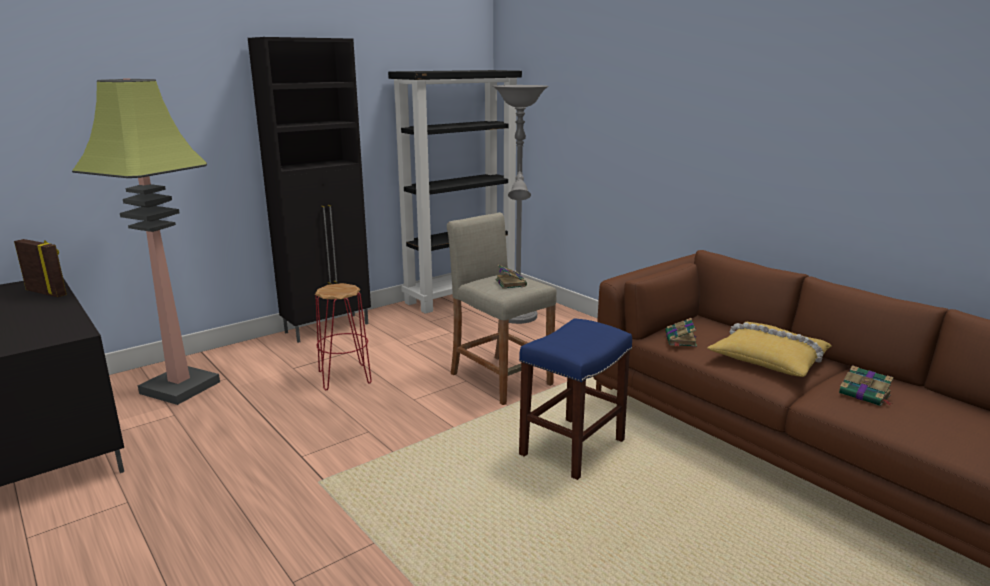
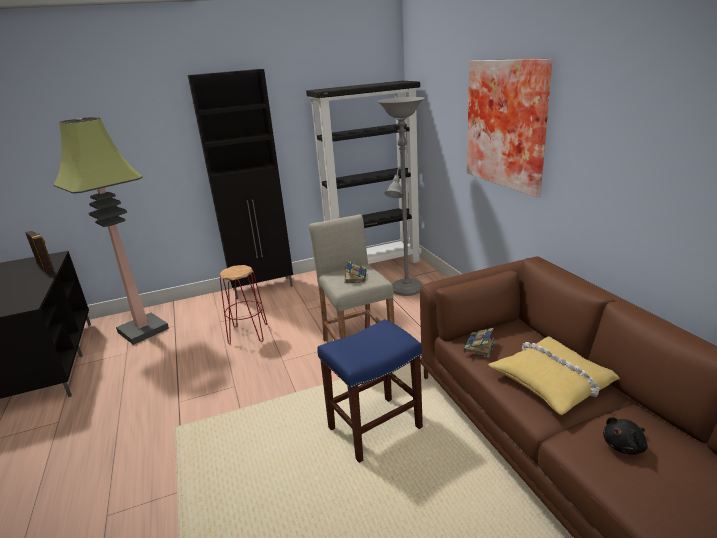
camera: 20 degrees right, 5 degrees up
book [839,365,894,406] -> black plush toy [603,417,648,455]
none -> picture [467,59,552,198]

